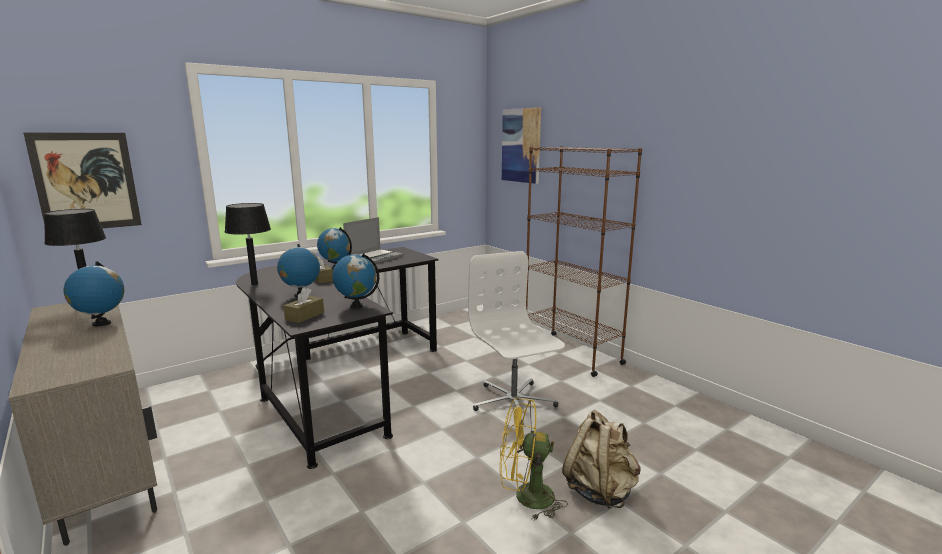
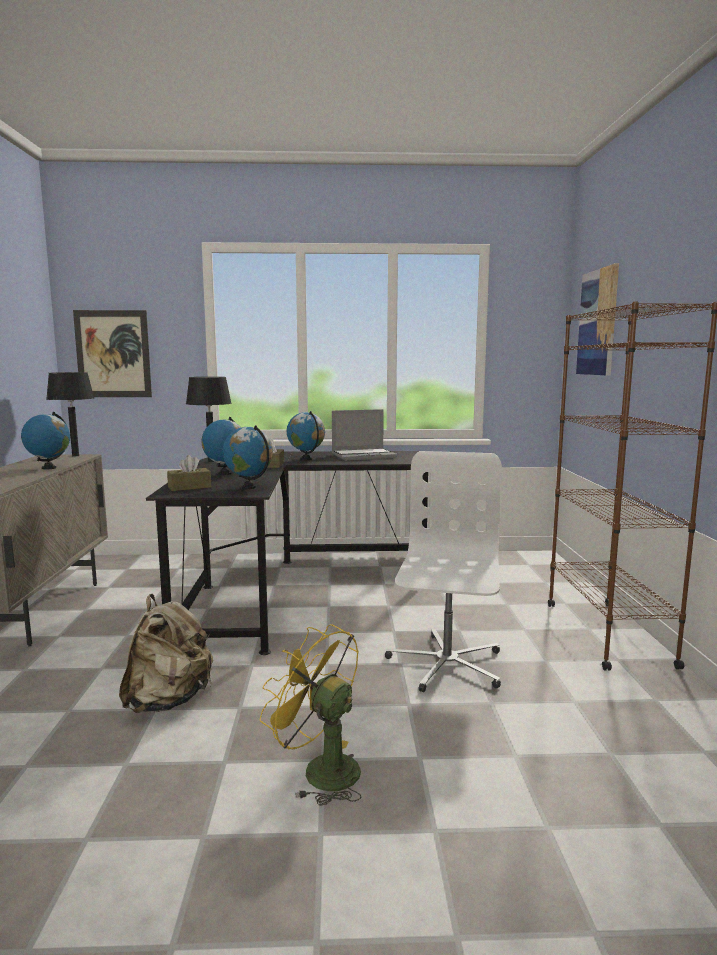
camera: 35 degrees right, 5 degrees down
beige backpack [562,410,641,509] -> beige backpack moved to [119,594,213,713]

